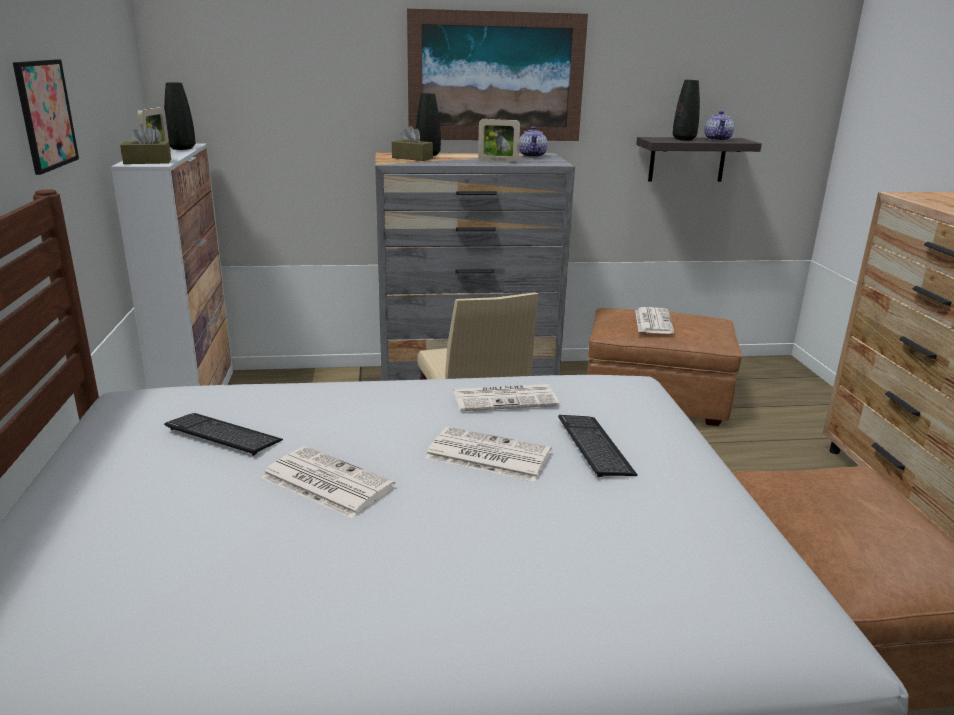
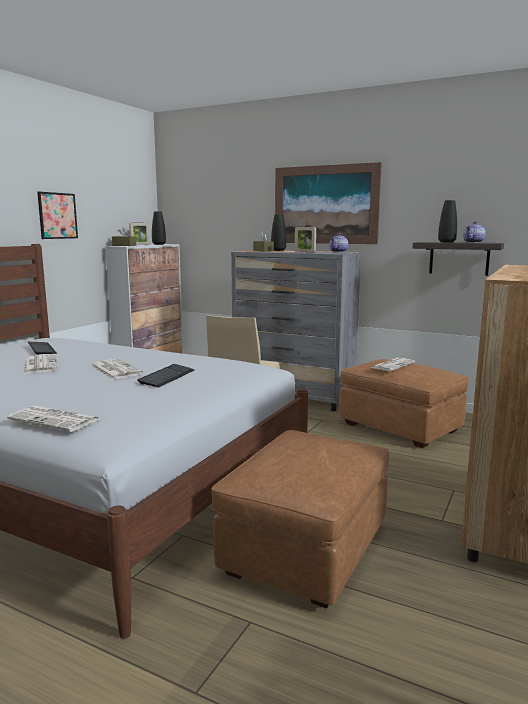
camera: 35 degrees right, 10 degrees down
newspaper [453,384,559,411] -> newspaper moved to [7,406,100,432]

